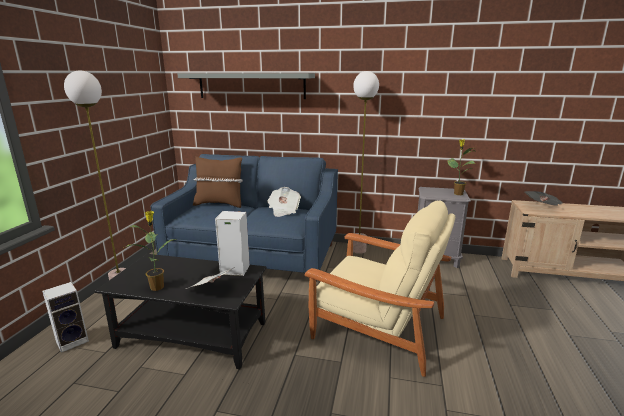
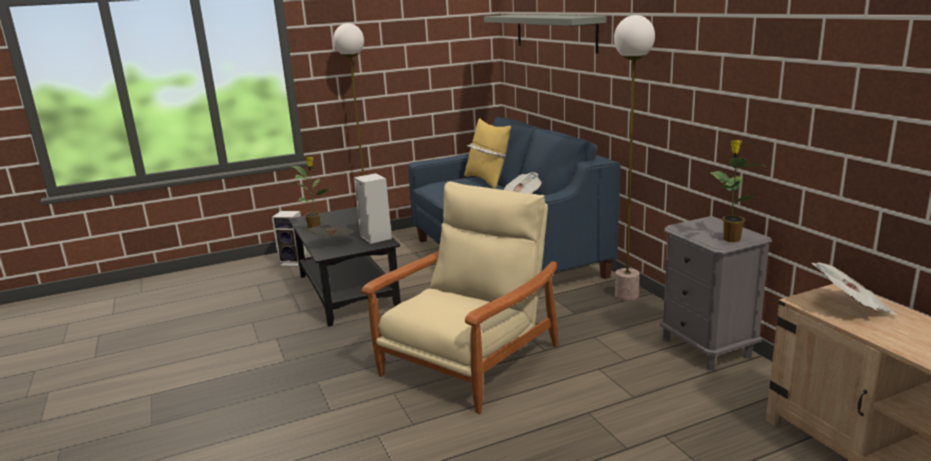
camera: 55 degrees right, 0 degrees up
brown pillow [193,156,243,208] -> yellow pillow [464,118,511,189]
beige armchair [304,200,456,377] -> beige armchair turned 135 degrees counterclockwise [361,181,558,414]

